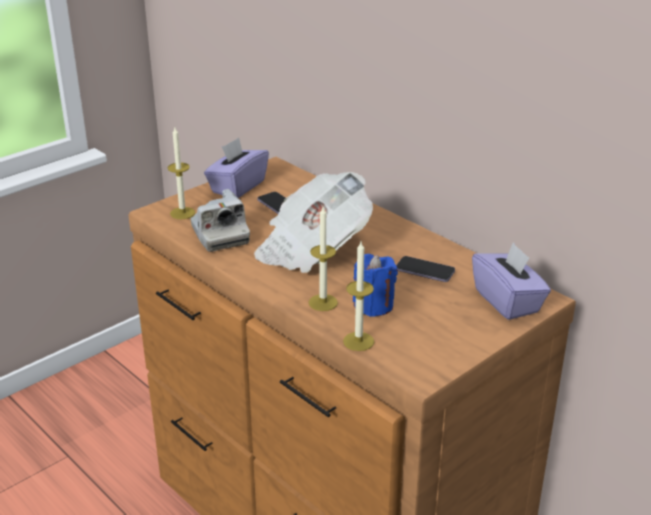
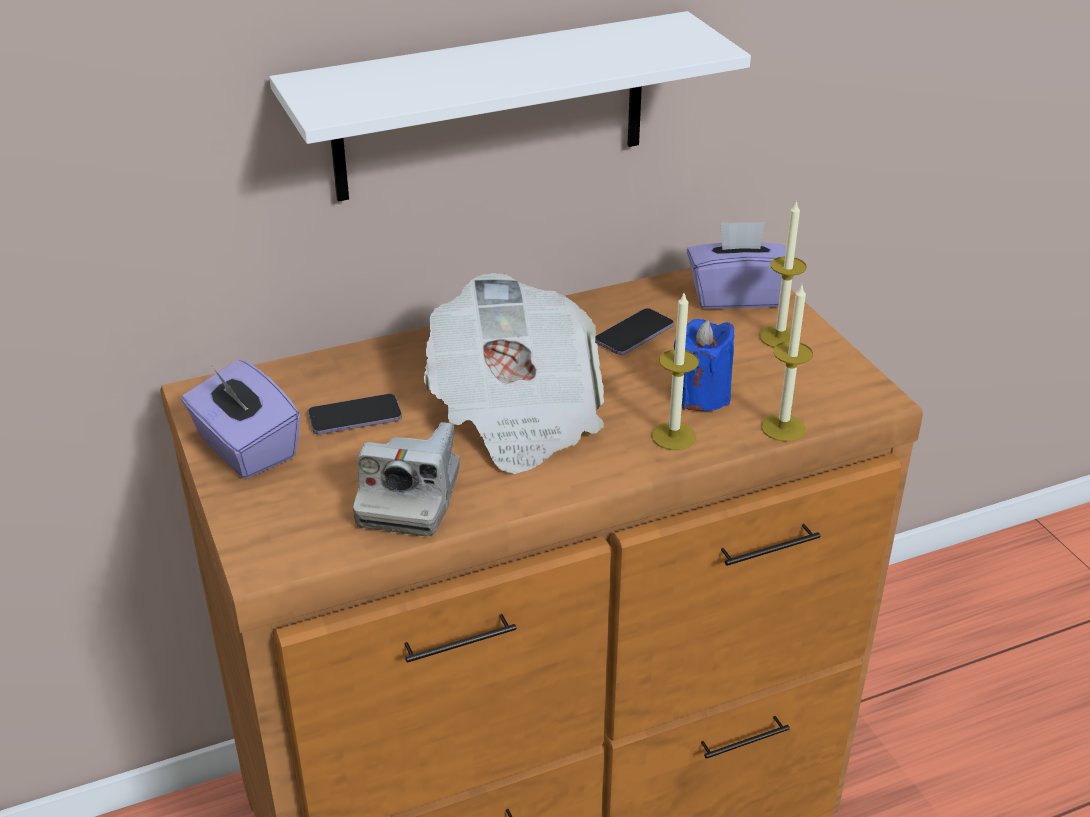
camera: 70 degrees left, 5 degrees up
candle [167,128,195,219] -> candle moved to [759,200,807,347]
camera [191,189,250,252] -> camera turned 105 degrees clockwise [353,422,460,536]
none -> white shelf [269,11,751,202]

